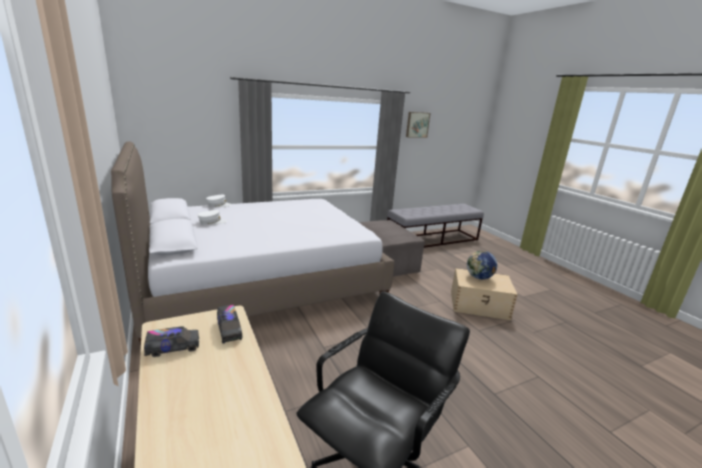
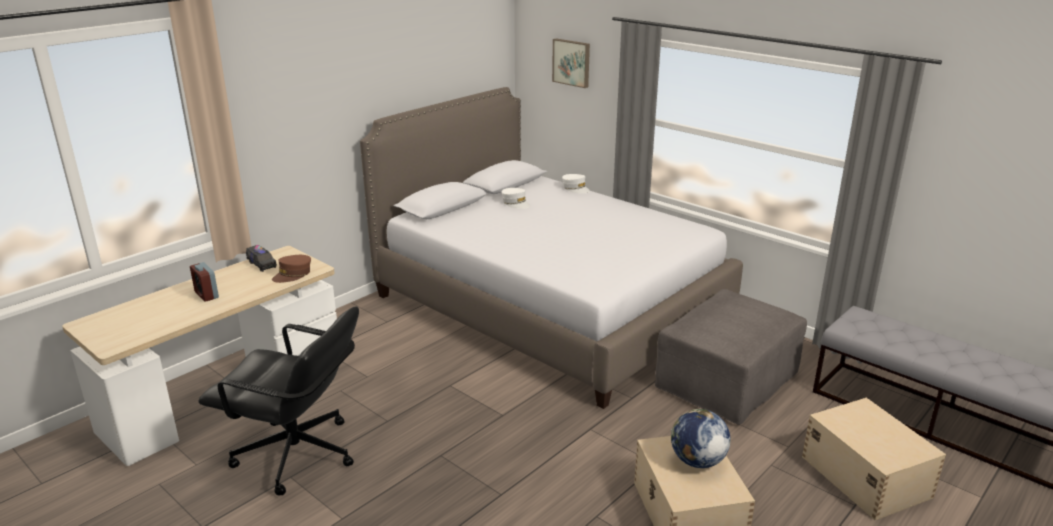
camera: 70 degrees right, 5 degrees up
toy truck [217,305,243,344] -> brown cap [272,255,311,283]
picture [406,112,430,138] -> picture moved to [552,38,590,88]
none -> alarm clock [190,262,219,302]
none -> beige storage box [802,398,946,520]

